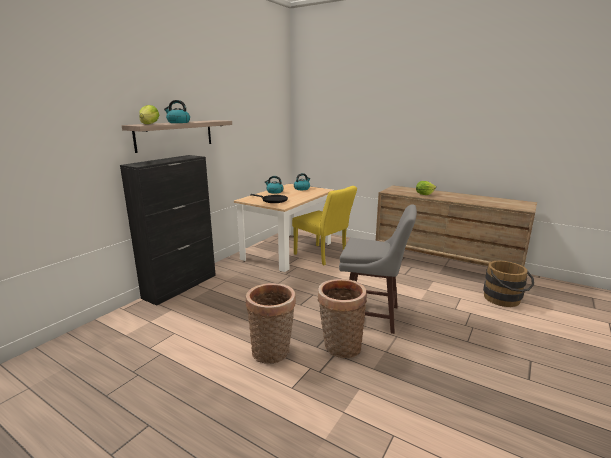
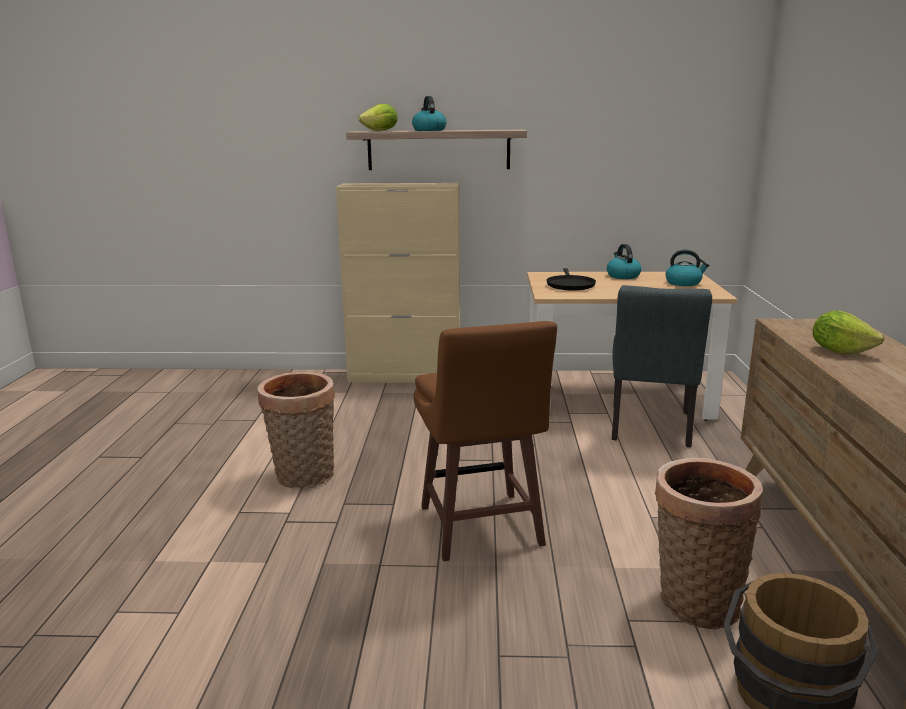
camera: 60 degrees right, 0 degrees up
black cabinet [120,155,216,306] -> beige cabinet [336,183,460,383]
yellow chair [292,186,357,265] -> grey chair [612,285,712,447]
basket [318,279,367,358] -> basket moved to [655,458,763,629]
grey stool [339,204,417,334] -> brown stool [414,321,557,561]

